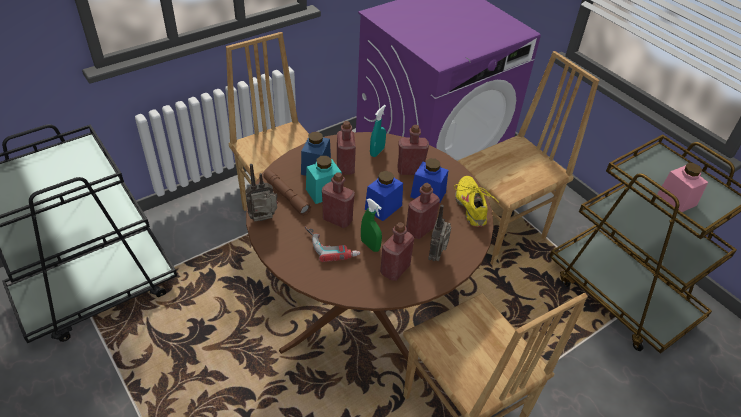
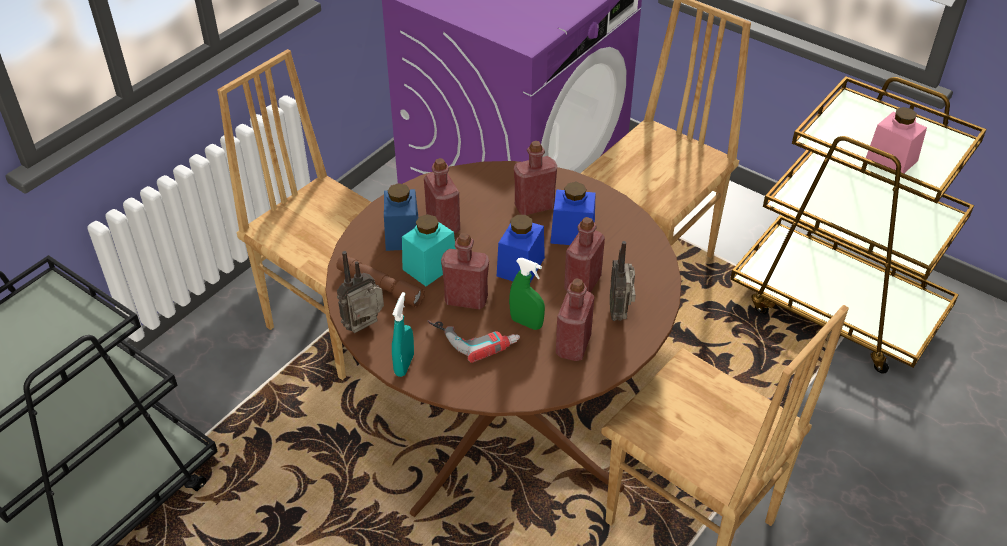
camera: 15 degrees left, 0 degrees up
turquoise spray bottle [370,105,386,157] -> turquoise spray bottle moved to [392,292,414,377]
yellow shoe [454,176,495,227] -> none

